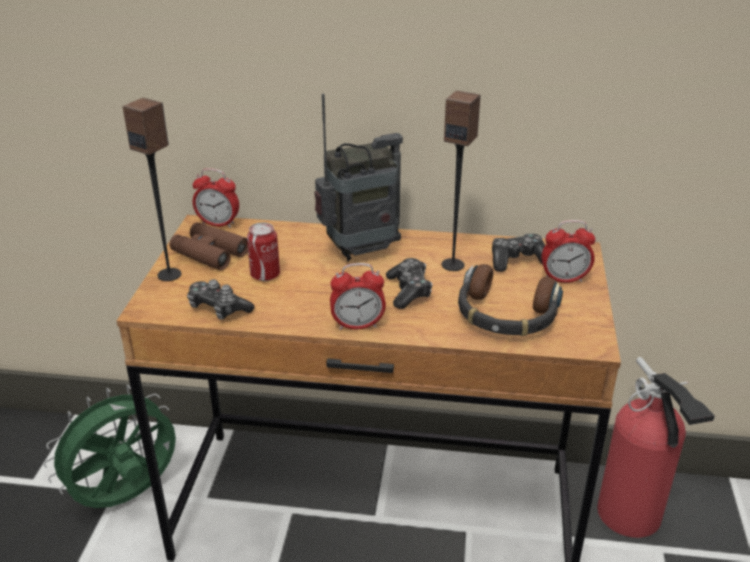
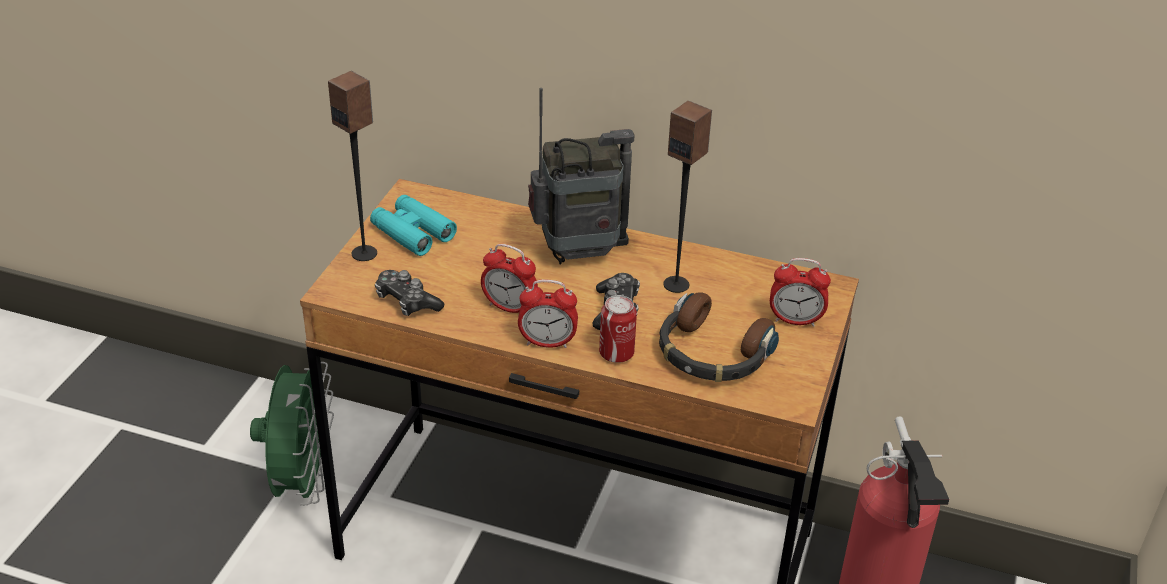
camera: 10 degrees right, 5 degrees up
green fan [44,385,176,508] -> green fan turned 120 degrees clockwise [250,362,334,505]
brown binoculars [170,222,248,270] -> turquoise binoculars [370,195,457,256]
alarm clock [193,168,239,228] -> alarm clock moved to [481,244,538,313]
can [247,223,280,281] -> can moved to [599,295,637,363]
game controller [492,234,545,272] -> none

